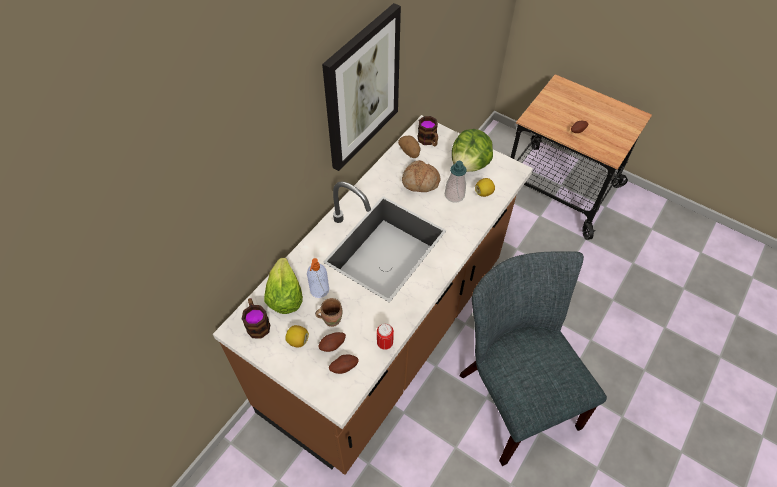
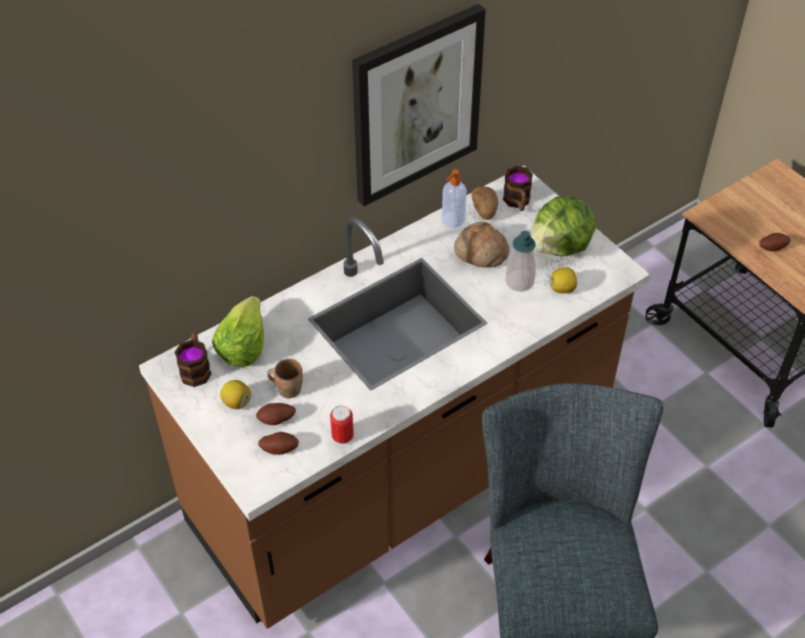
camera: 20 degrees right, 5 degrees down
soap dispenser [307,258,329,298] -> soap dispenser moved to [442,169,467,228]

